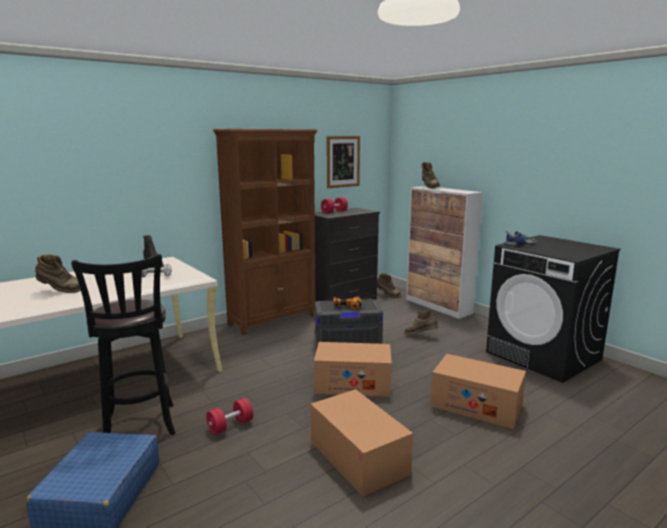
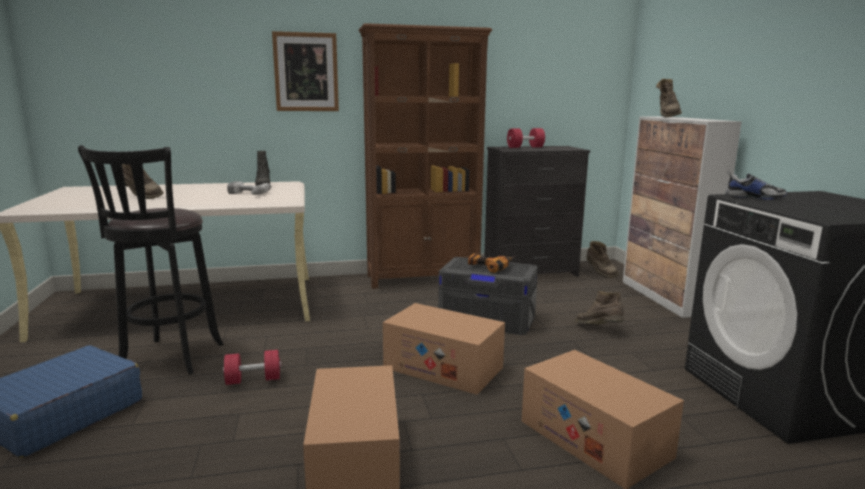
camera: 25 degrees right, 0 degrees up
picture [327,136,360,188] -> picture moved to [272,31,339,111]

